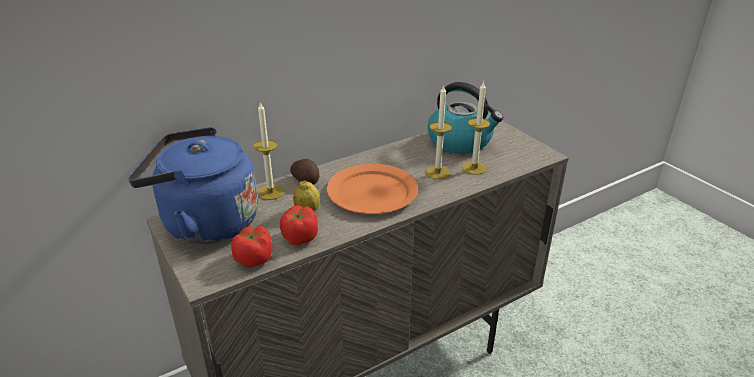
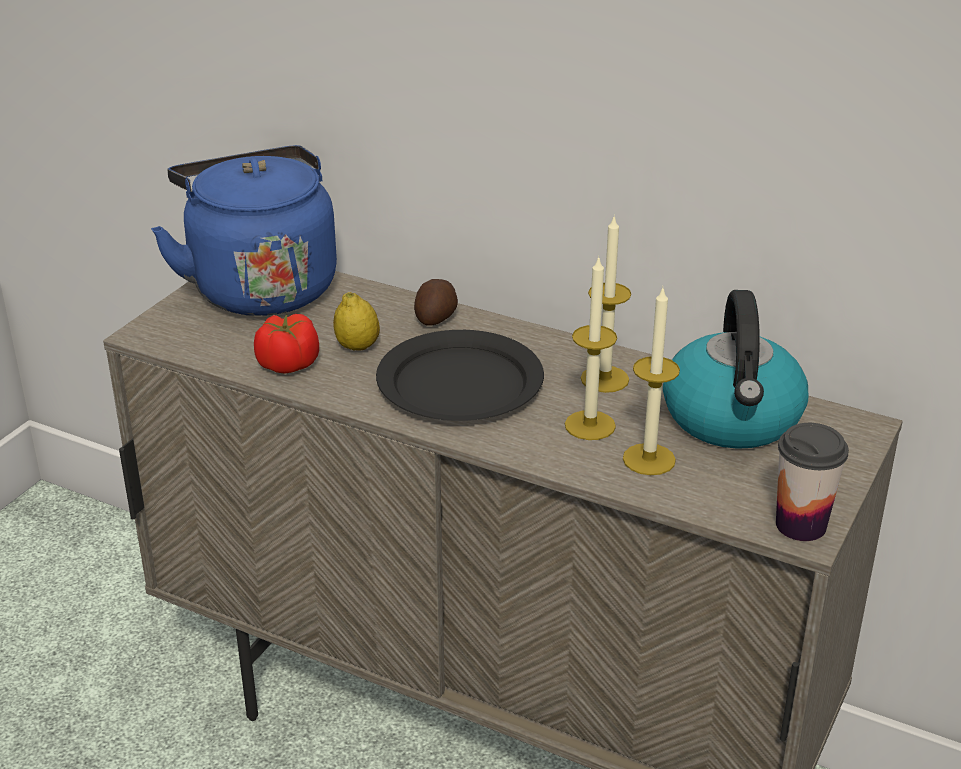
camera: 60 degrees right, 0 degrees up
tomato [231,226,273,267] -> none
candle [253,101,284,200] -> candle moved to [581,215,631,393]
orange plate [327,164,418,214] -> black plate [376,330,544,421]
none -> cup [776,423,849,541]

